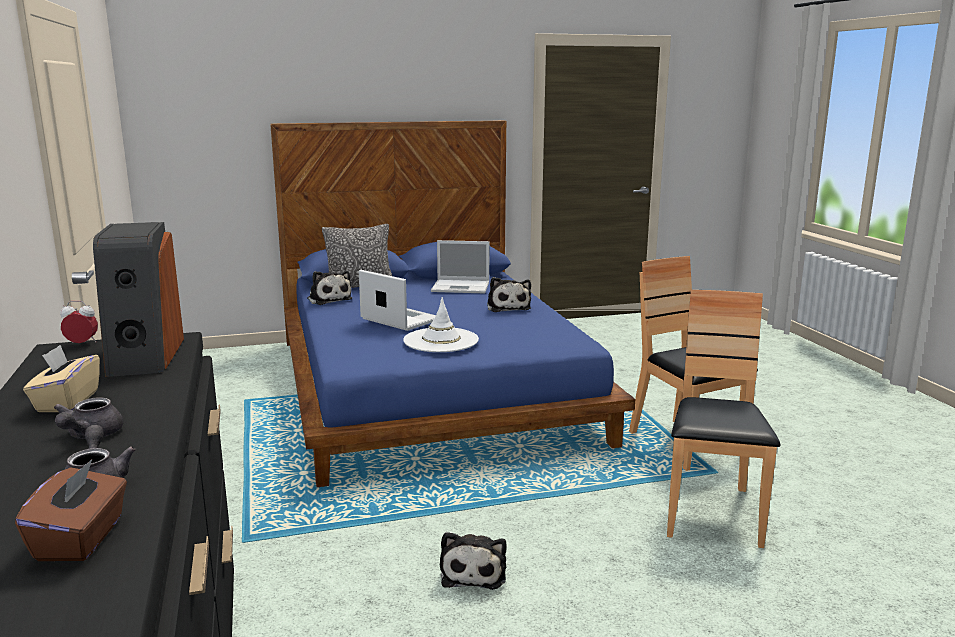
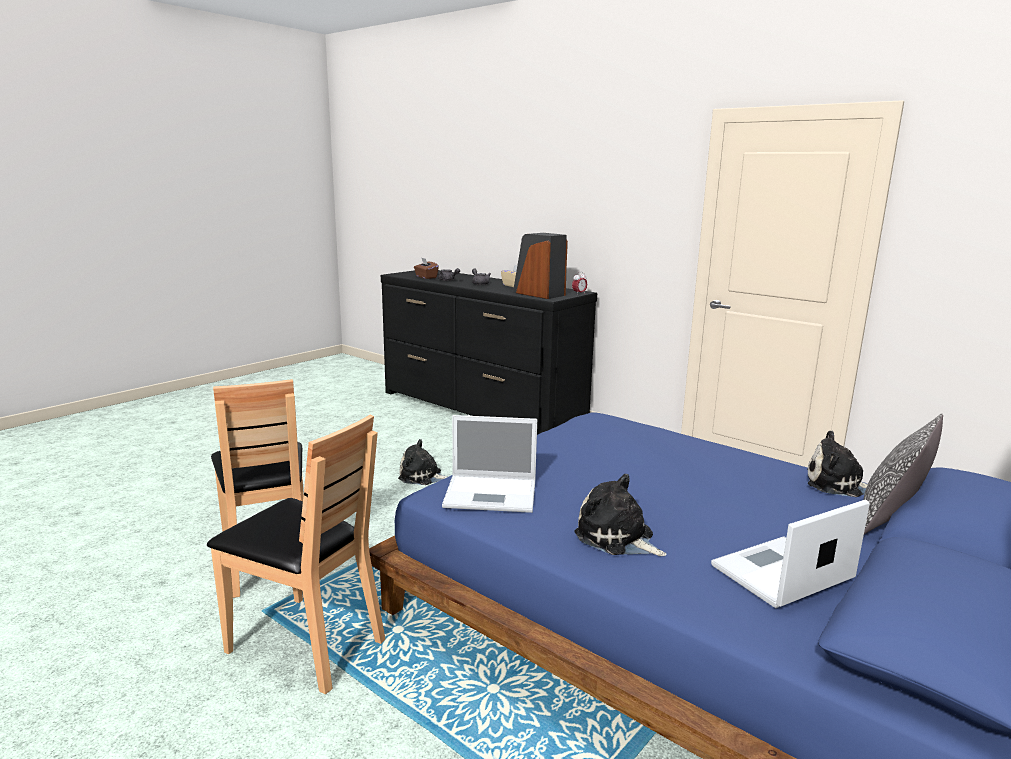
camera: 145 degrees right, 0 degrees up
laptop [359,270,436,331] -> laptop moved to [442,415,537,513]
white hat [403,297,479,352] -> none
plush toy [440,532,507,590] -> plush toy turned 45 degrees counterclockwise [398,439,447,485]

